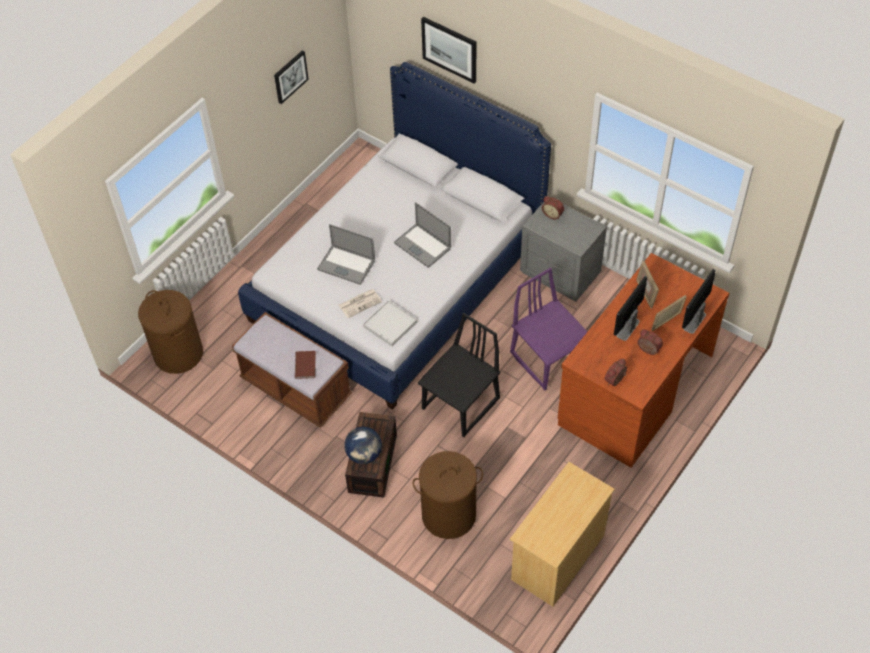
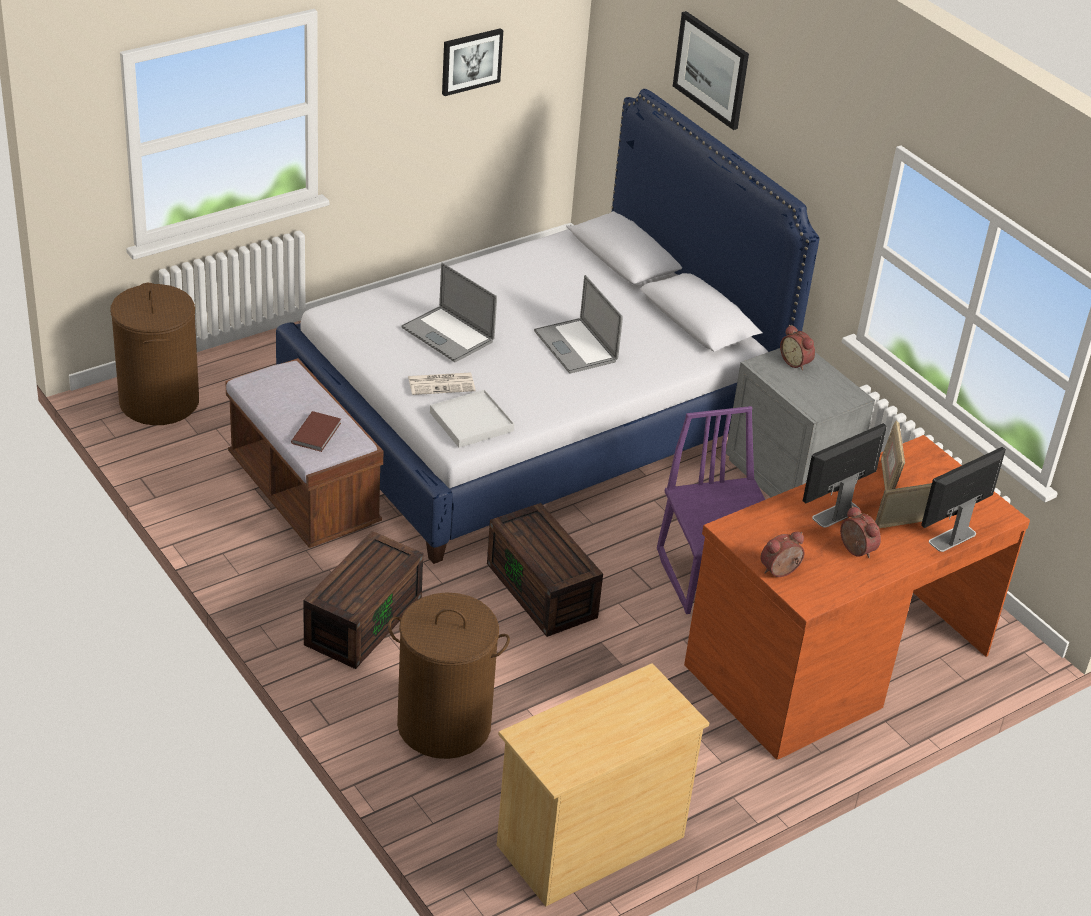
camera: 15 degrees right, 15 degrees down
globe [344,427,382,464] -> none
black chair [418,313,500,437] -> brown storage box [487,503,603,637]

